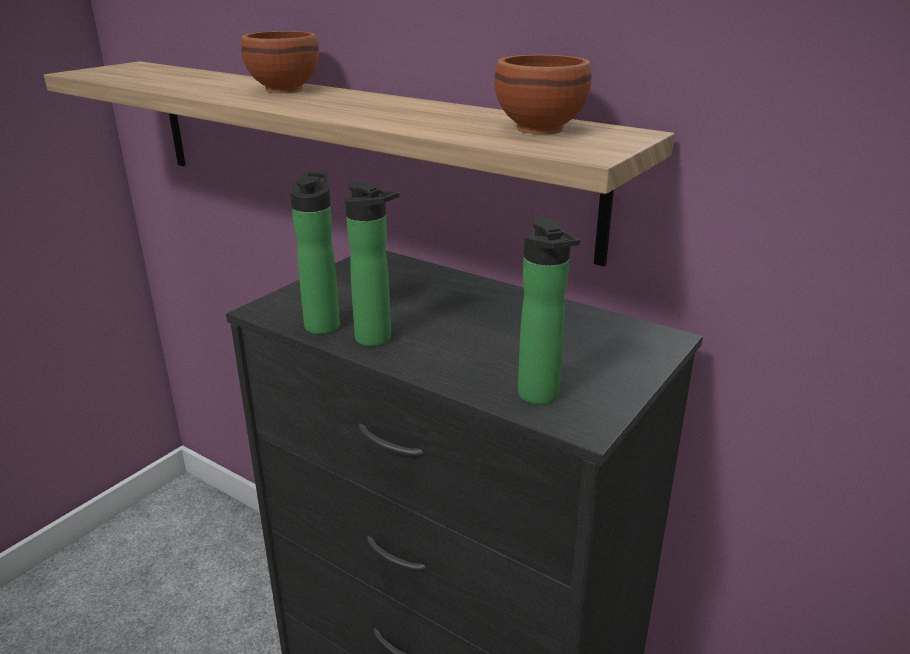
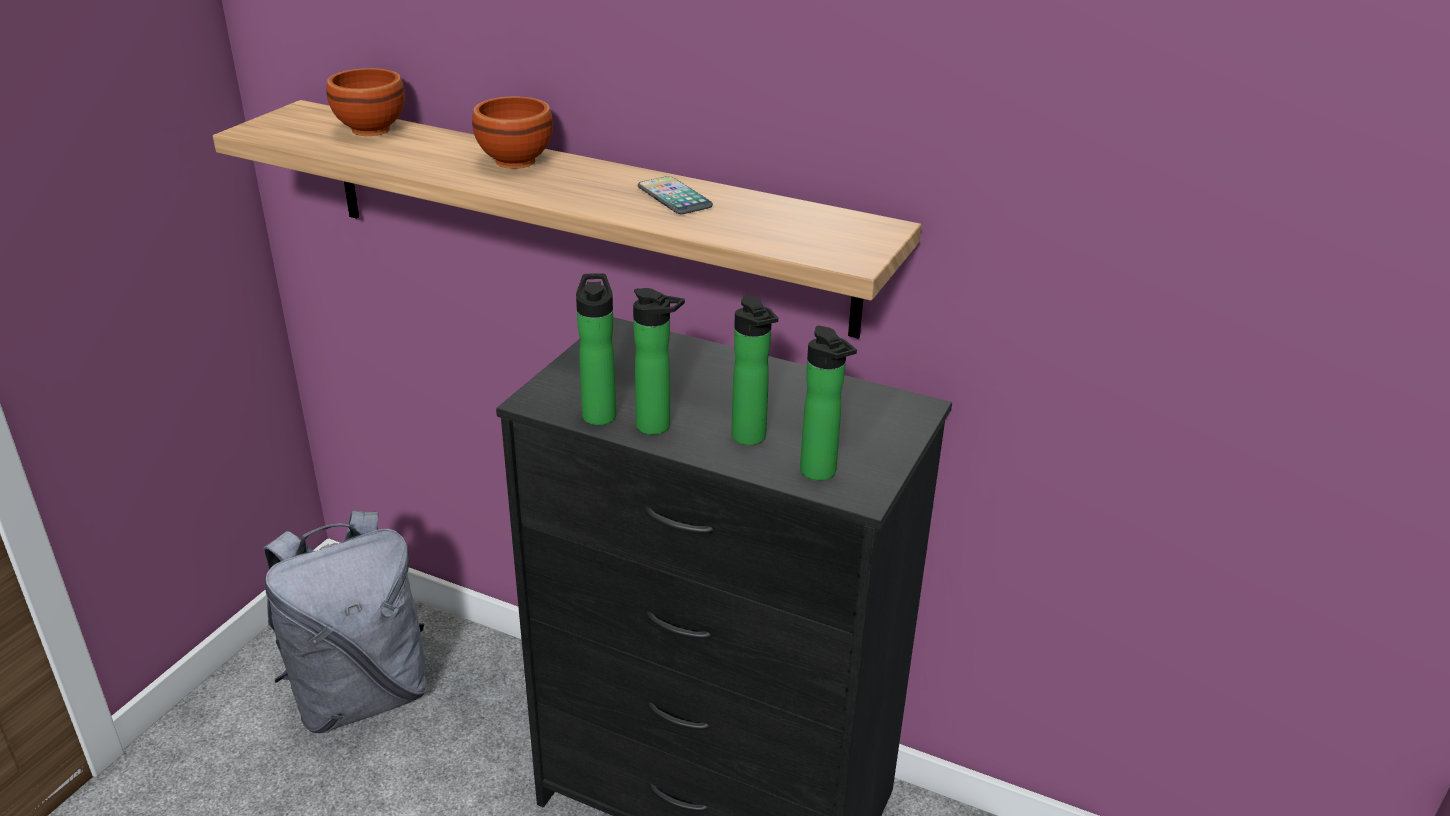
camera: 10 degrees left, 5 degrees up
brown bowl [494,55,592,135] -> brown bowl moved to [326,68,405,136]
none -> grey backpack [264,511,428,733]
none -> phone [638,176,713,214]
none -> bottle [731,295,778,445]

